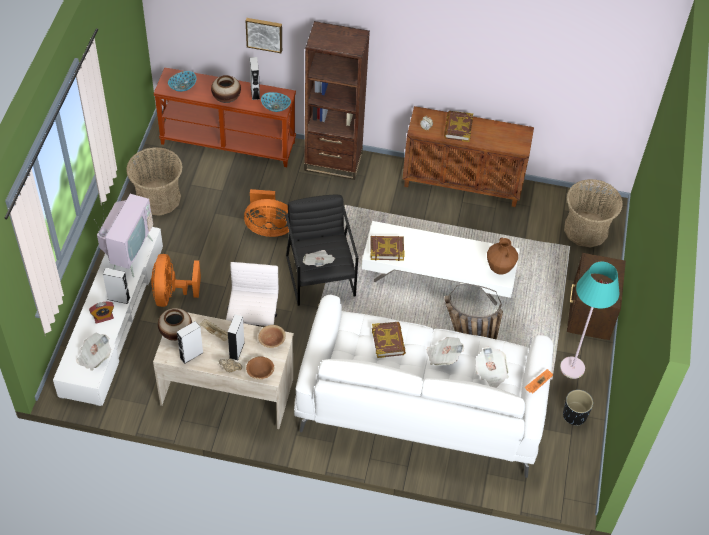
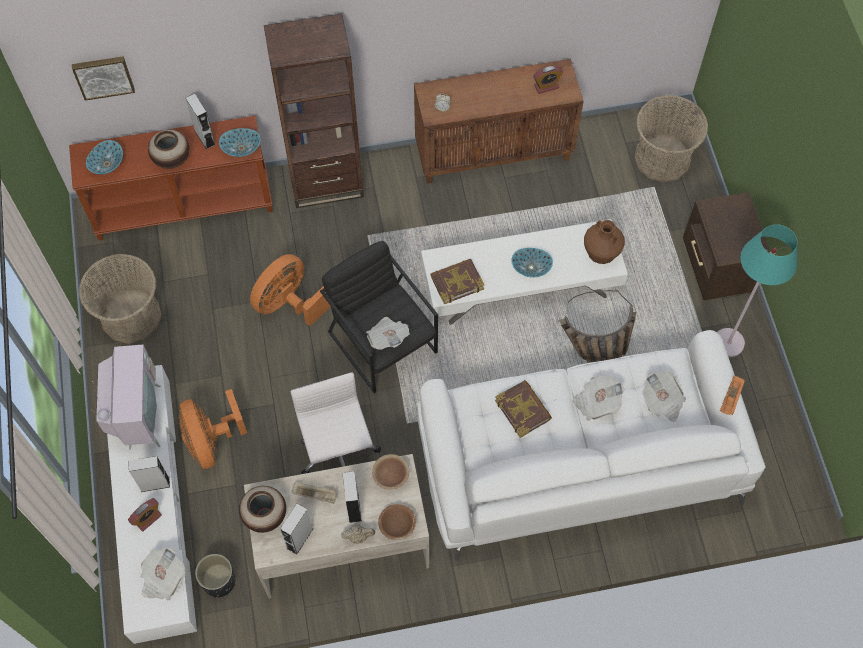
camera: 20 degrees left, 10 degrees up
orange fan [244,189,289,237] -> orange fan turned 150 degrees clockwise [250,254,330,326]
picture [246,18,282,53] -> picture moved to [72,56,135,101]
book [444,111,473,142] -> none
black planter [563,390,593,426] -> black planter moved to [195,554,235,597]
none -> bowl [512,248,553,278]
none -> alarm clock [534,66,563,94]

